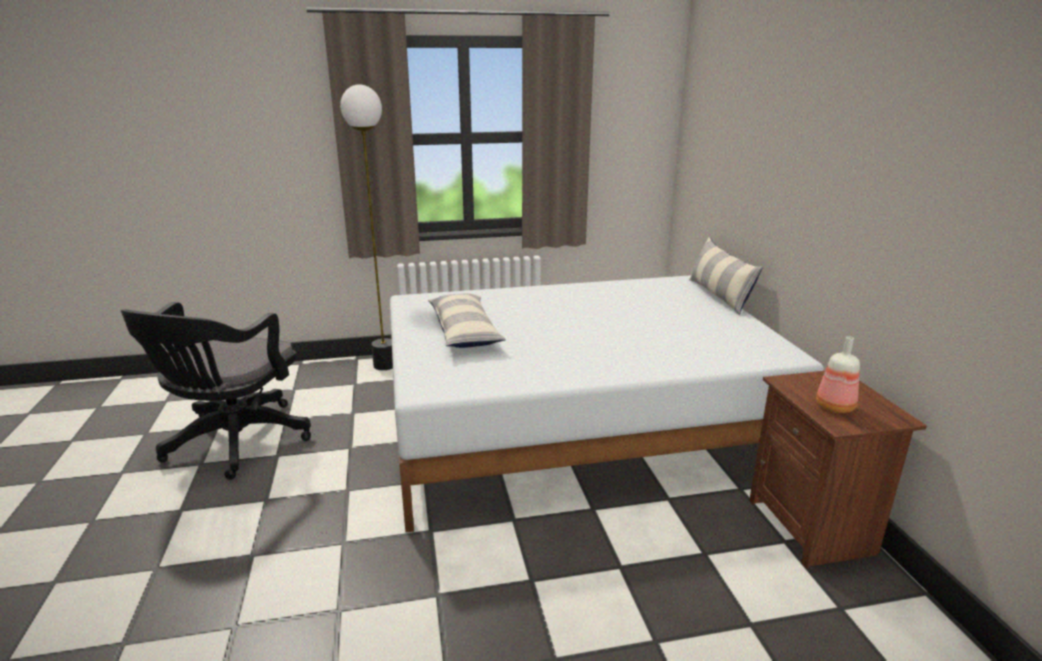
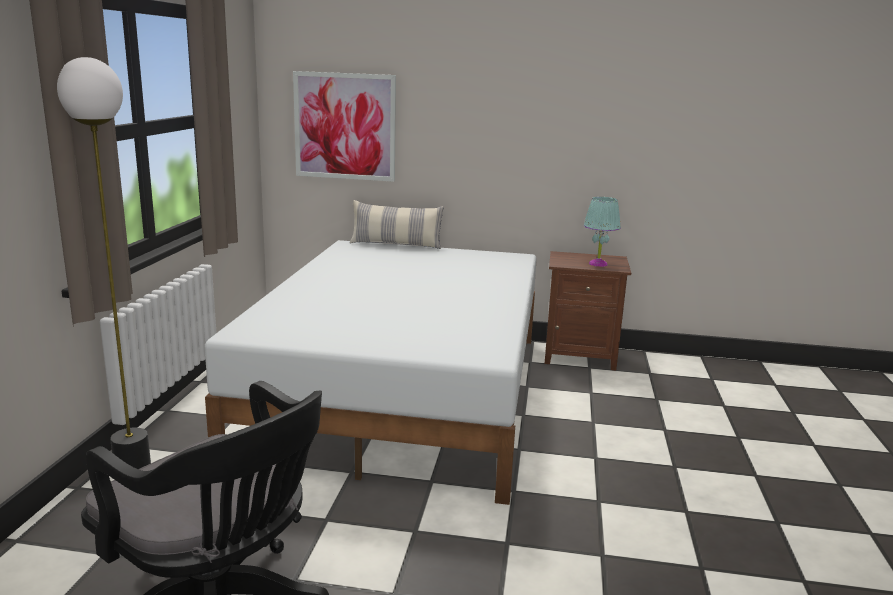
camera: 70 degrees left, 5 degrees down
pillow [428,293,506,348] -> none
bottle [816,336,860,413] -> turquoise table lamp [584,197,621,267]
none -> picture [293,71,396,182]

